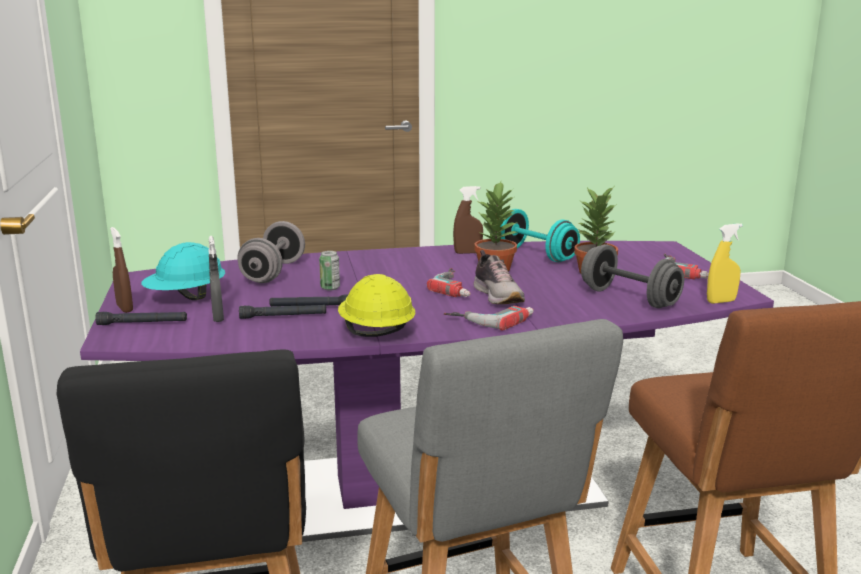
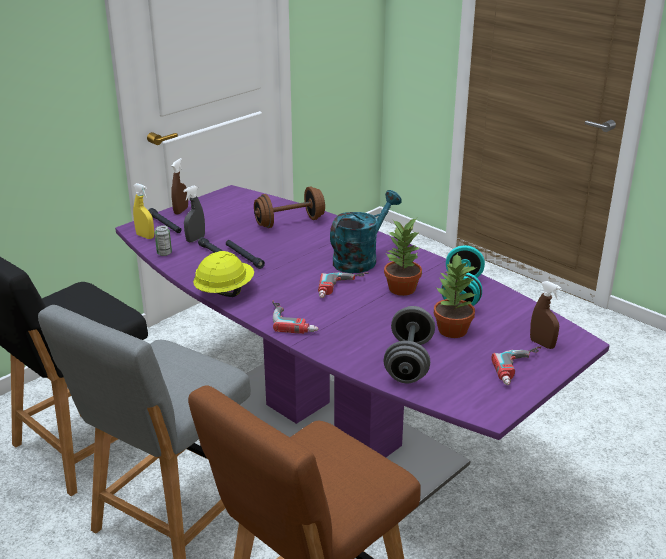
camera: 55 degrees right, 10 degrees up
turquoise hard hat [141,242,225,300] -> none
grey dumbbell [238,221,305,283] -> brown dumbbell [254,186,325,228]
can [319,251,340,291] -> can moved to [154,225,172,256]
brown spray bottle [453,186,483,254] -> brown spray bottle moved to [530,281,562,349]
shoe [474,250,525,304] -> none
yellow spray bottle [707,223,743,304] -> yellow spray bottle moved to [133,183,154,239]
none -> turquoise watering can [330,190,402,273]

